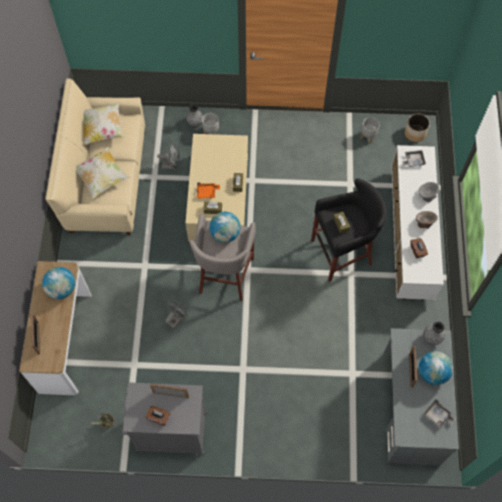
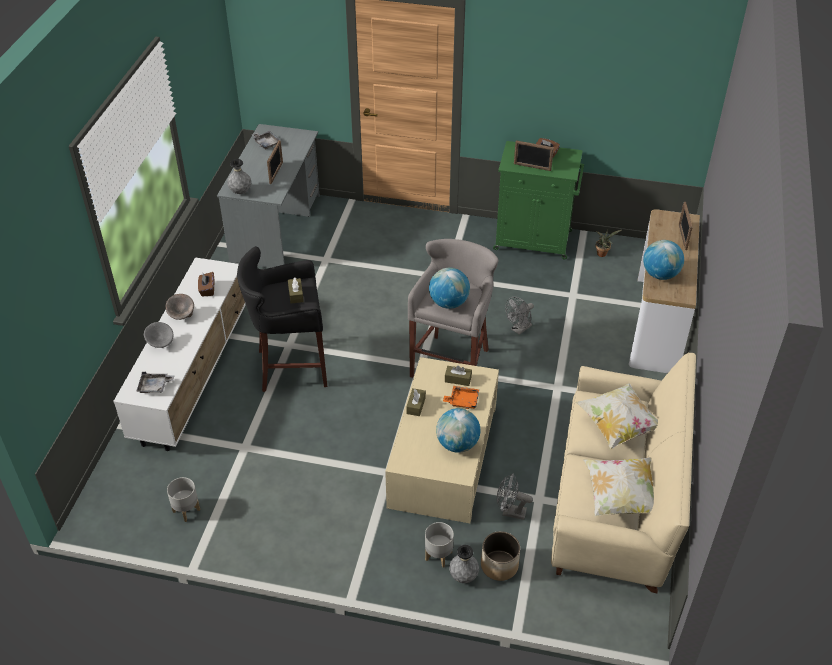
camera: 170 degrees left, 20 degrees down
grey cabinet [122,383,208,454] -> green cabinet [493,141,584,260]
planter [405,114,430,142] -> planter moved to [481,531,520,581]
globe [419,351,453,385] -> globe moved to [436,408,480,453]

